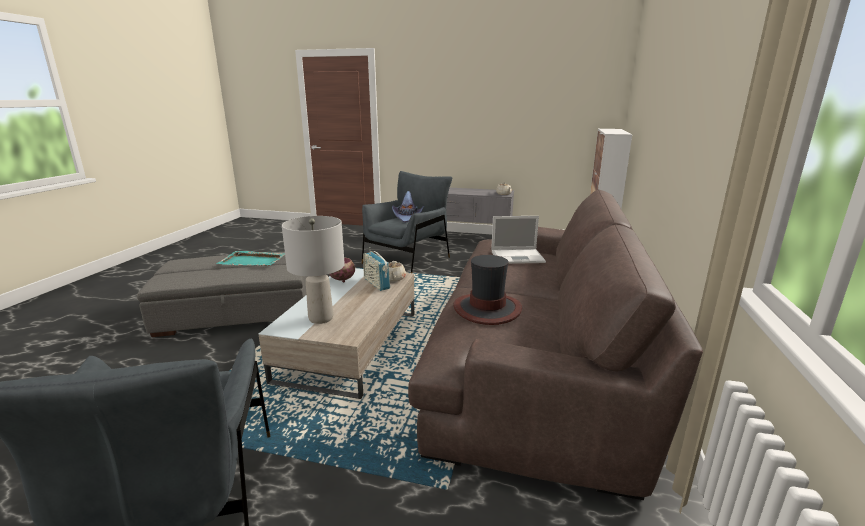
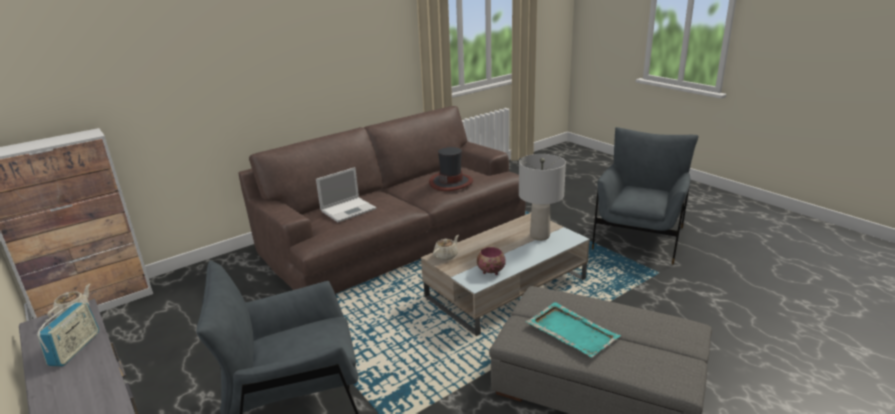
camera: 140 degrees left, 5 degrees up
radio [363,247,390,291] -> radio moved to [37,302,99,367]
purple hat [392,191,424,223] -> none
laptop [491,216,546,264] -> laptop turned 105 degrees clockwise [316,167,376,222]

